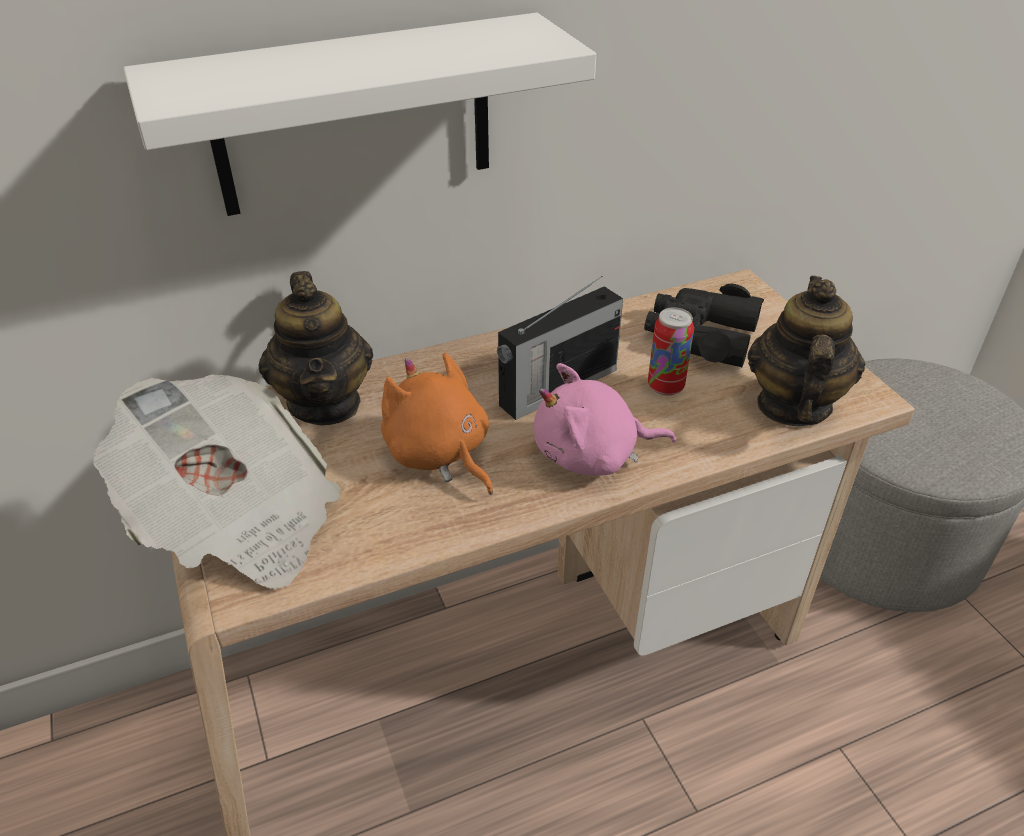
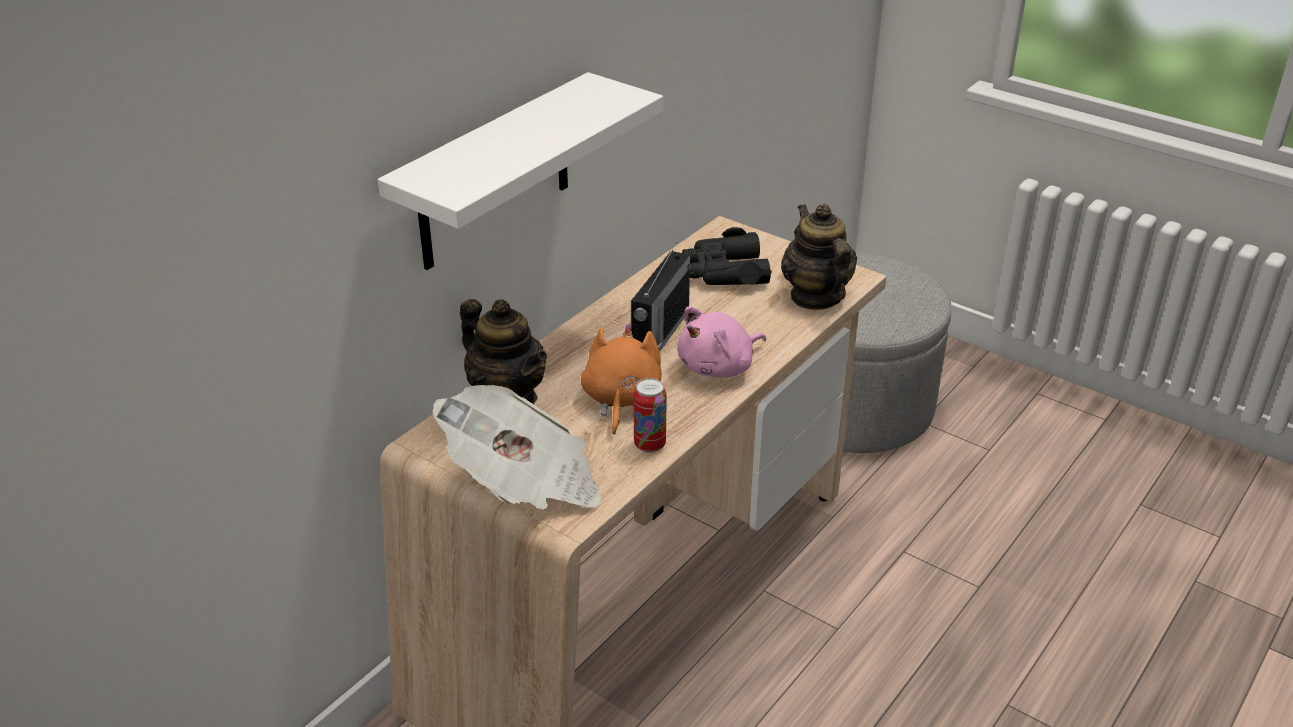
camera: 30 degrees left, 5 degrees down
orange plush toy [381,353,493,495] -> orange plush toy turned 75 degrees clockwise [581,323,661,435]
can [648,307,694,396] -> can moved to [634,378,667,453]

